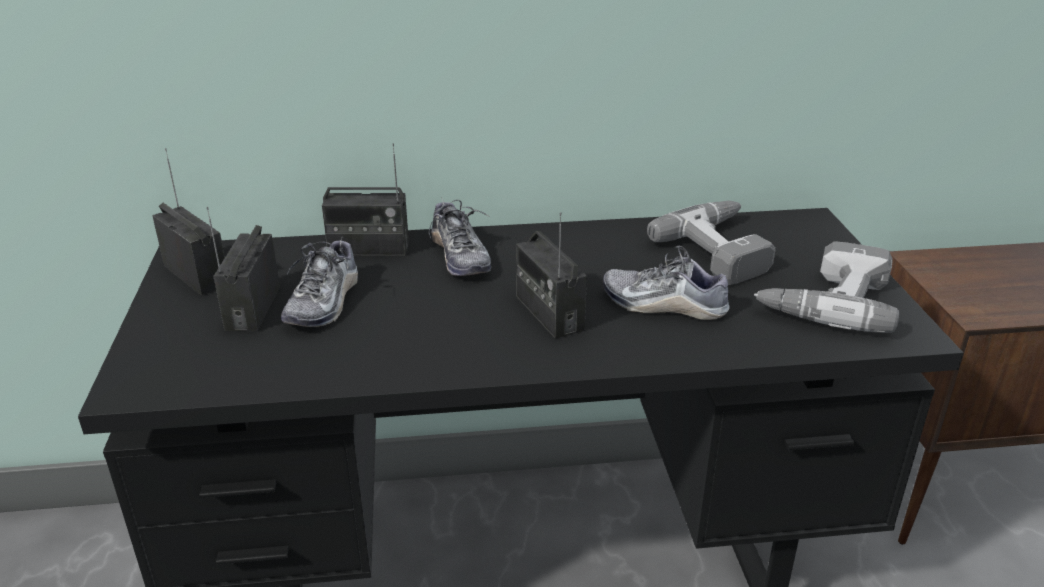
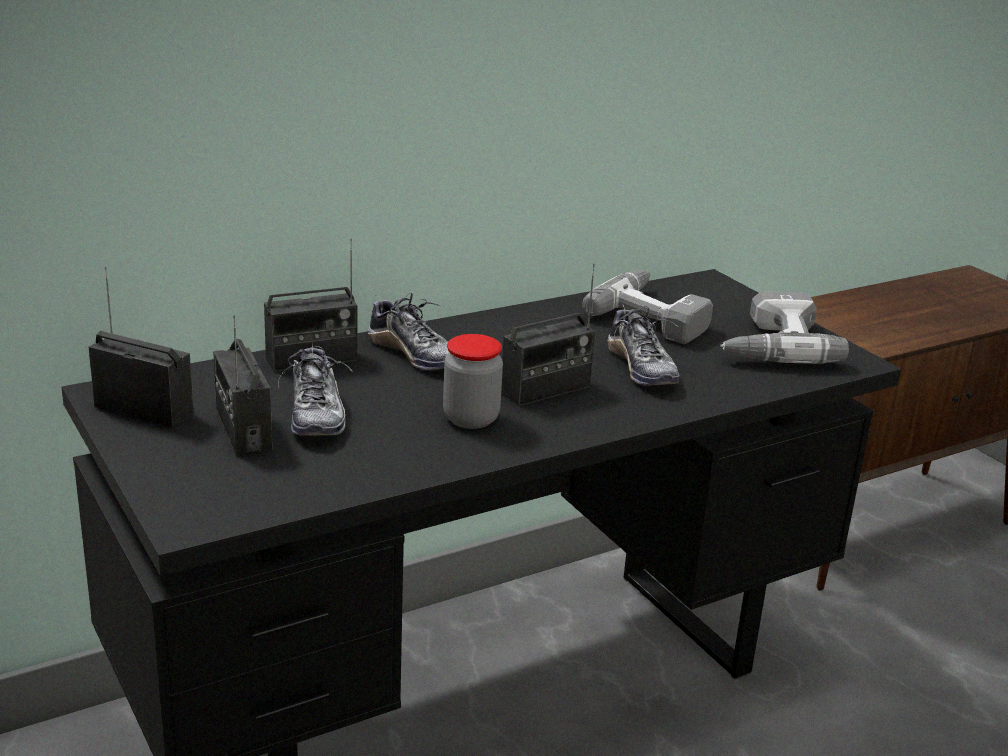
camera: 25 degrees left, 5 degrees down
radio [516,212,587,339] -> radio turned 75 degrees counterclockwise [501,264,595,406]
shoe [603,246,730,320] -> shoe turned 105 degrees counterclockwise [607,304,679,385]
none -> jar [443,334,503,429]

